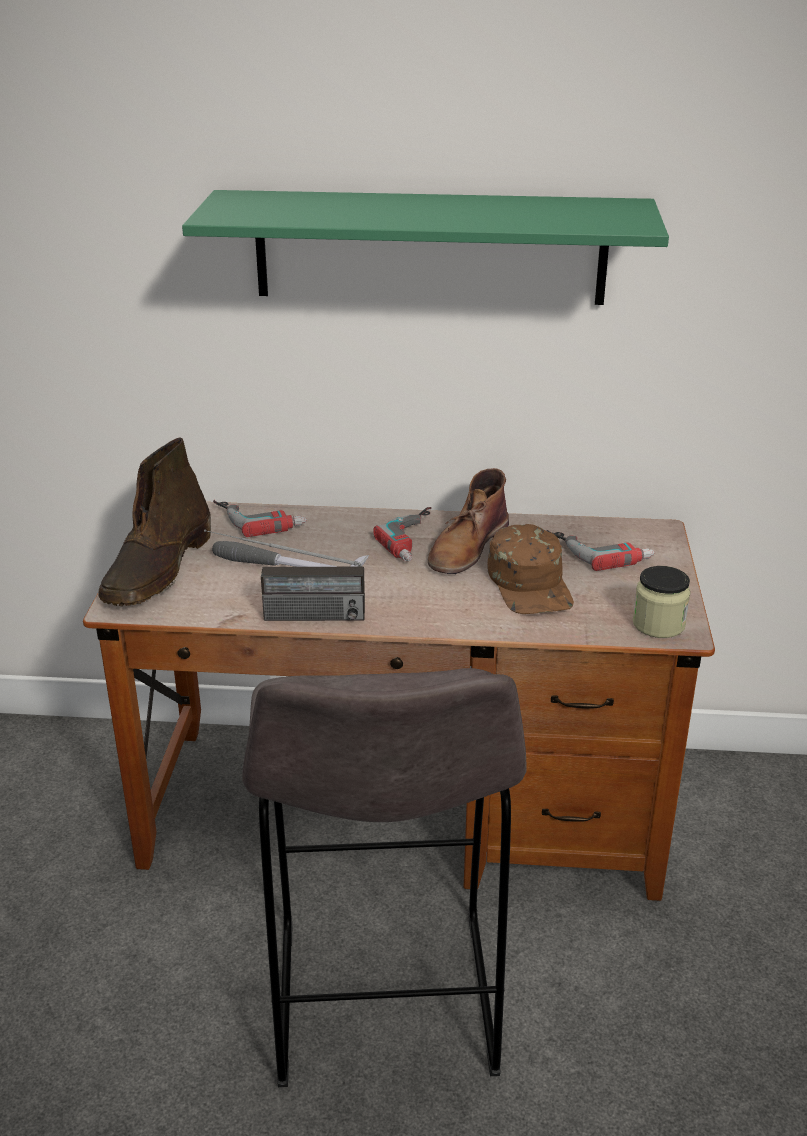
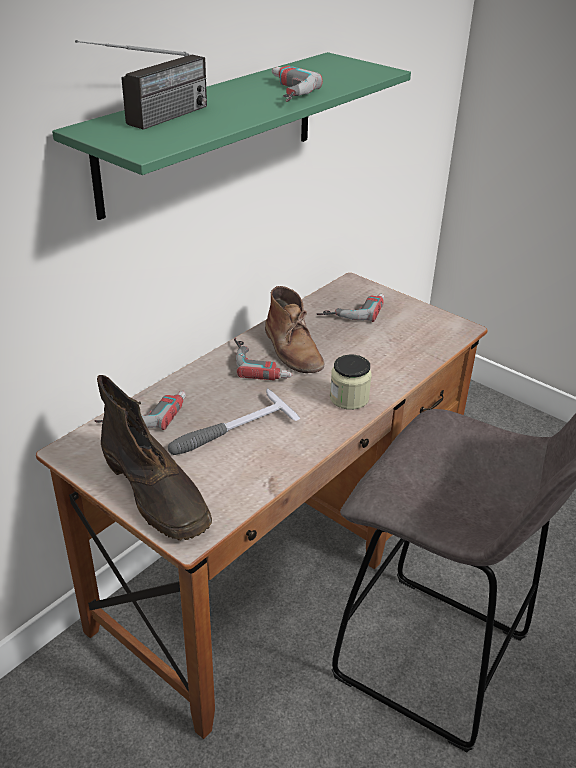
camera: 55 degrees left, 5 degrees up
radio [204,529,365,621] -> radio moved to [75,40,207,130]
brown cap [487,524,574,614] -> none
jar [633,566,691,638] -> jar moved to [330,355,372,410]
none -> power drill [272,66,323,102]

